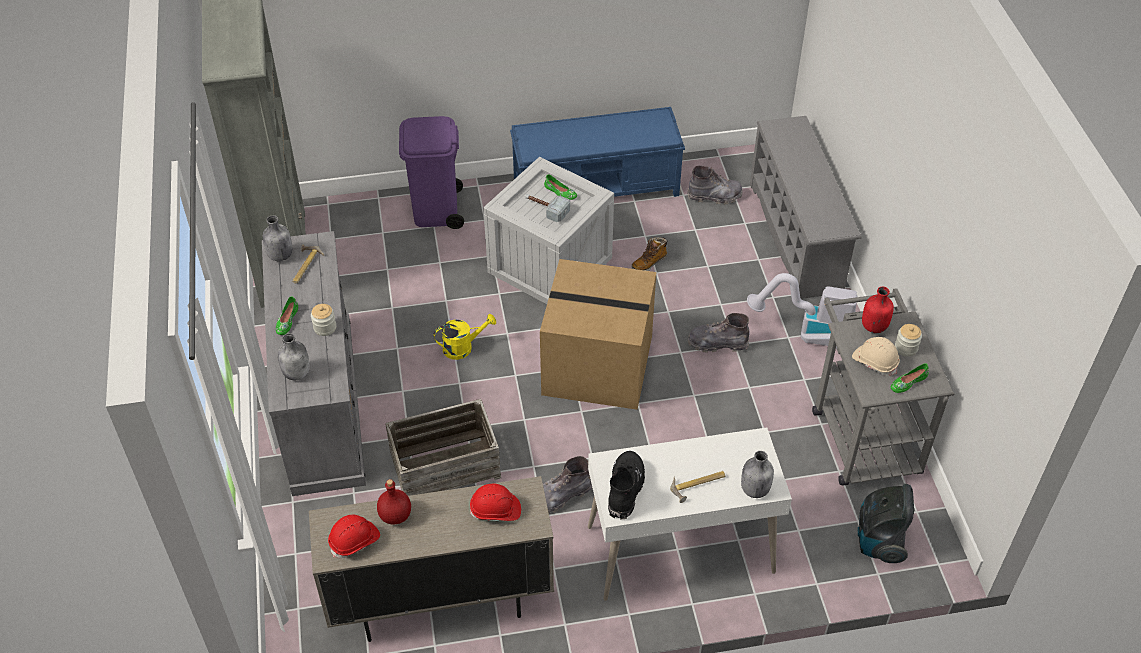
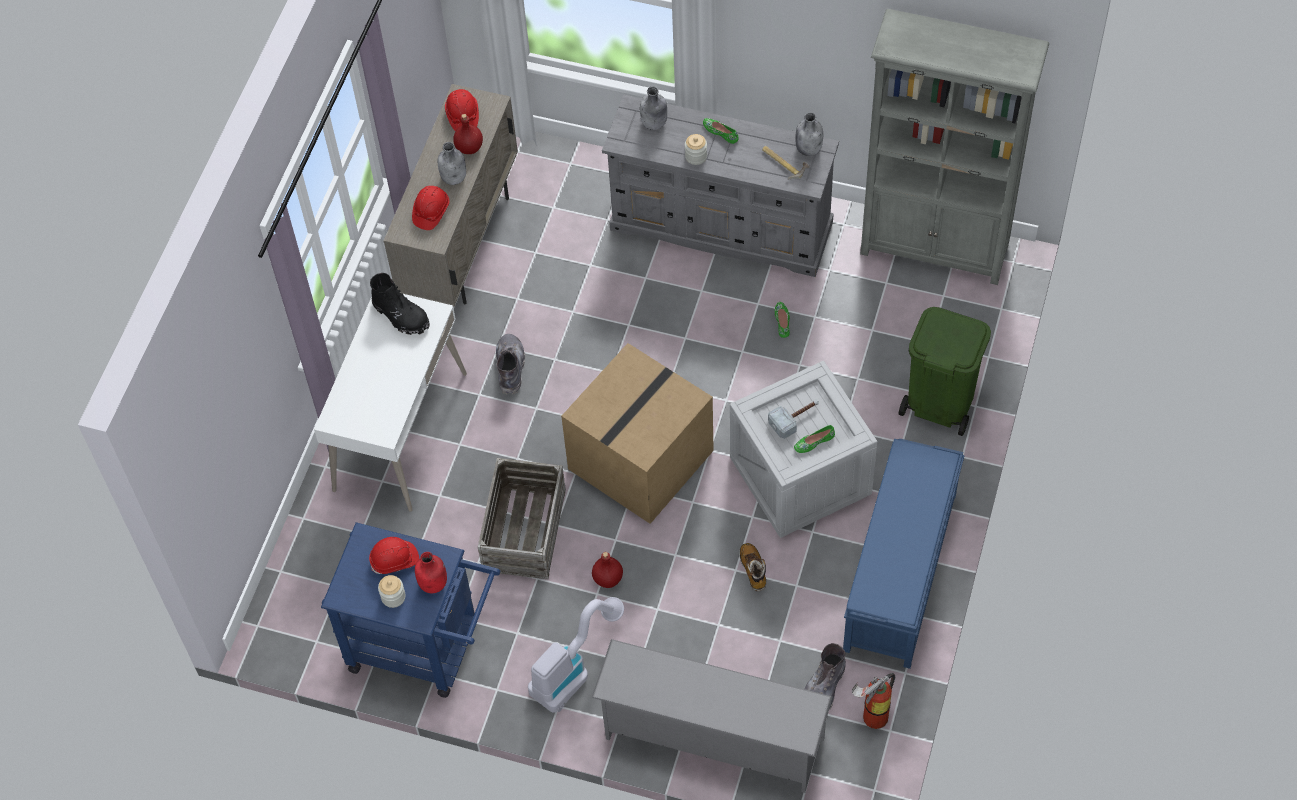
camera: 120 degrees right, 10 degrees up
crate [385,399,501,496] -> crate moved to [478,458,566,579]
purple trash can [399,116,464,229] -> green trash can [899,307,991,436]
yellow watering can [434,314,496,360] -> none
hammer [670,471,725,503] -> none
grey boot [688,313,750,353] -> red bottle [592,552,623,588]
grey bottle [741,451,774,498] -> grey bottle moved to [438,142,466,185]
grey cart [812,288,954,486] -> blue cart [321,522,500,698]
beige hard hat [852,337,900,376] -> red hard hat [369,537,419,574]
vacuum cleaner [858,484,914,563] -> none
green shoe [891,363,929,393] -> green shoe moved to [775,302,790,338]
none -> fire extinguisher [852,673,895,729]

